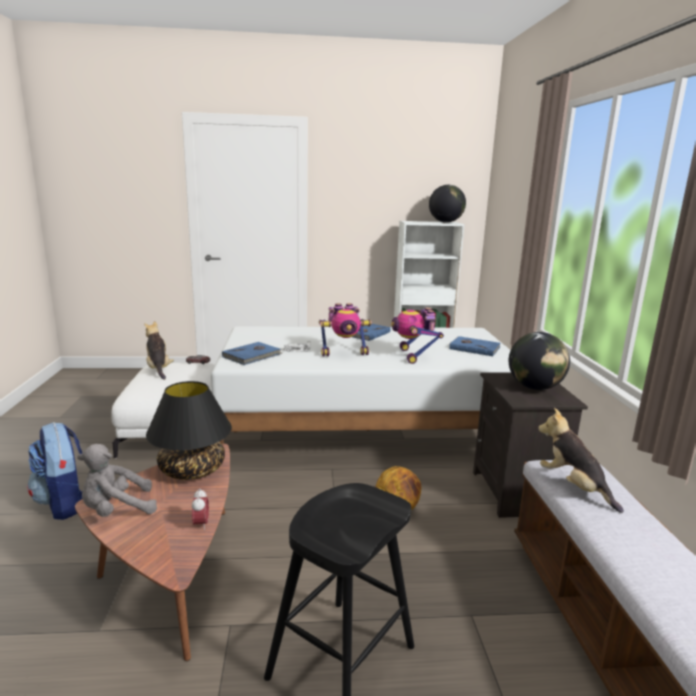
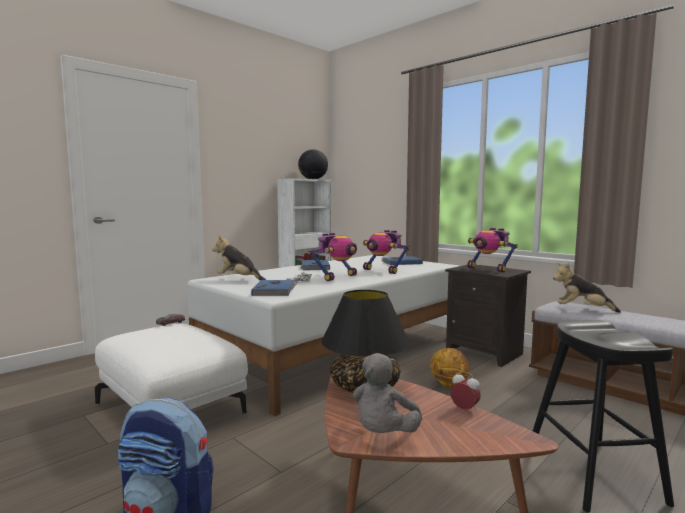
camera: 40 degrees left, 10 degrees down
plush toy [144,321,174,380] -> plush toy moved to [212,236,266,280]
globe [509,332,570,390] -> toy robot [467,228,518,272]

